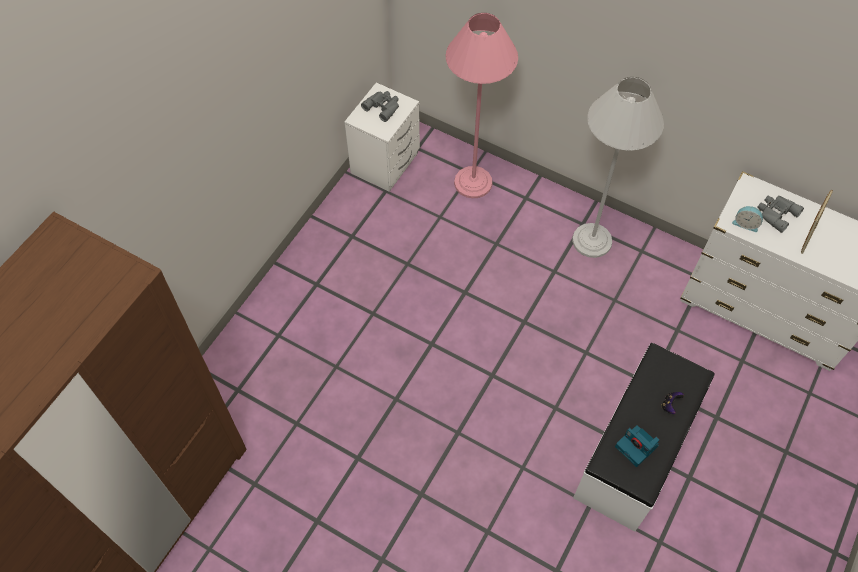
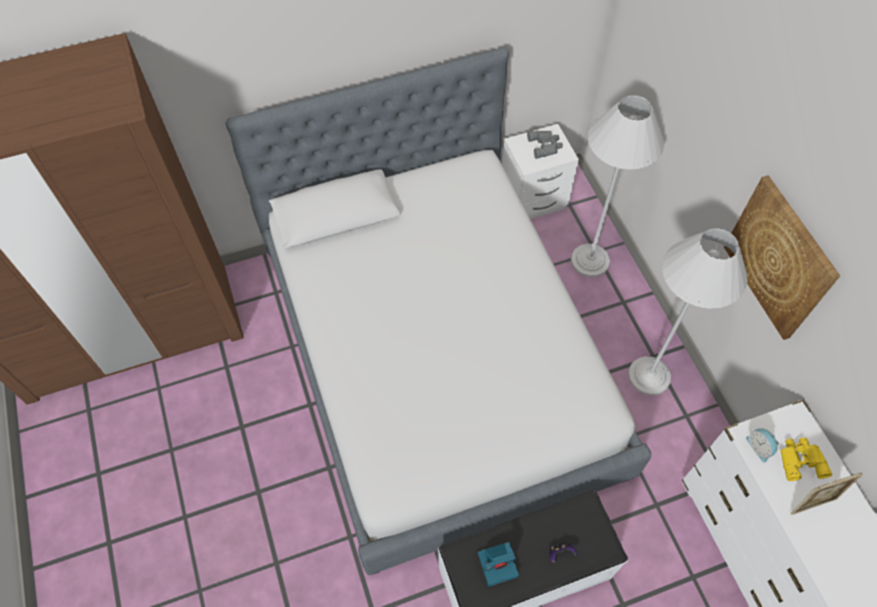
camera: 40 degrees right, 0 degrees up
pink floor lamp [446,13,518,198] -> white floor lamp [571,95,664,277]
camera [615,425,660,467] -> camera turned 105 degrees counterclockwise [478,542,519,586]
grey binoculars [757,196,804,233] -> yellow binoculars [781,438,832,481]
none -> bed [226,47,651,575]
none -> picture [724,175,840,340]

